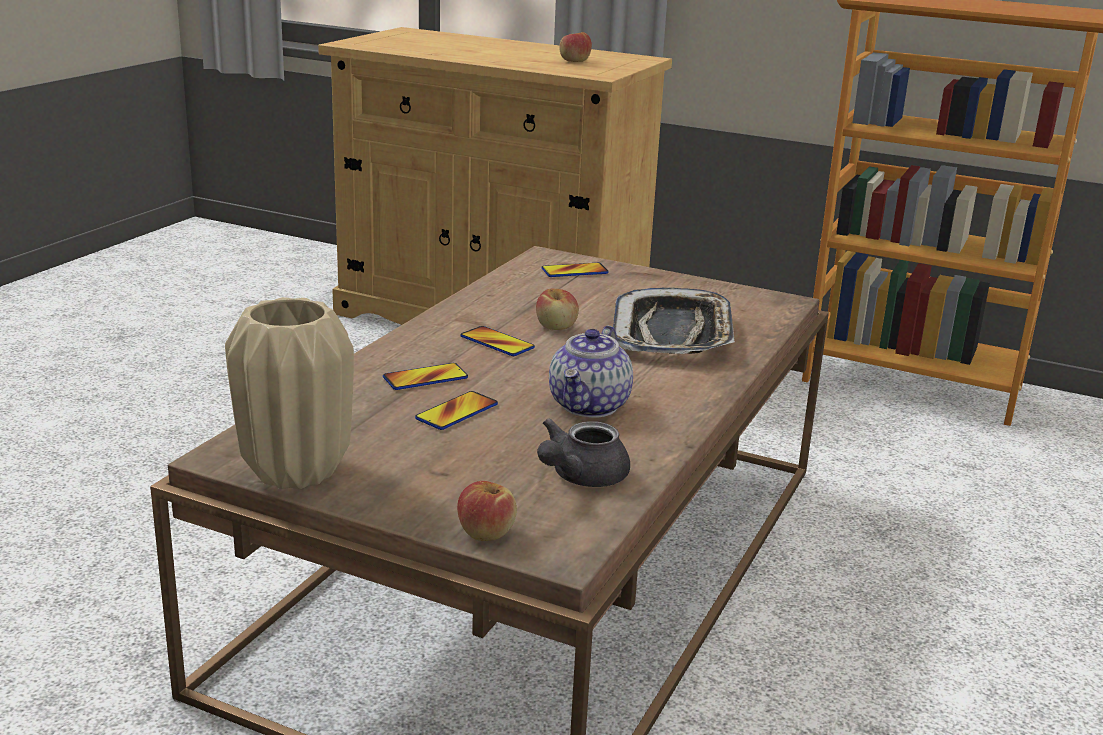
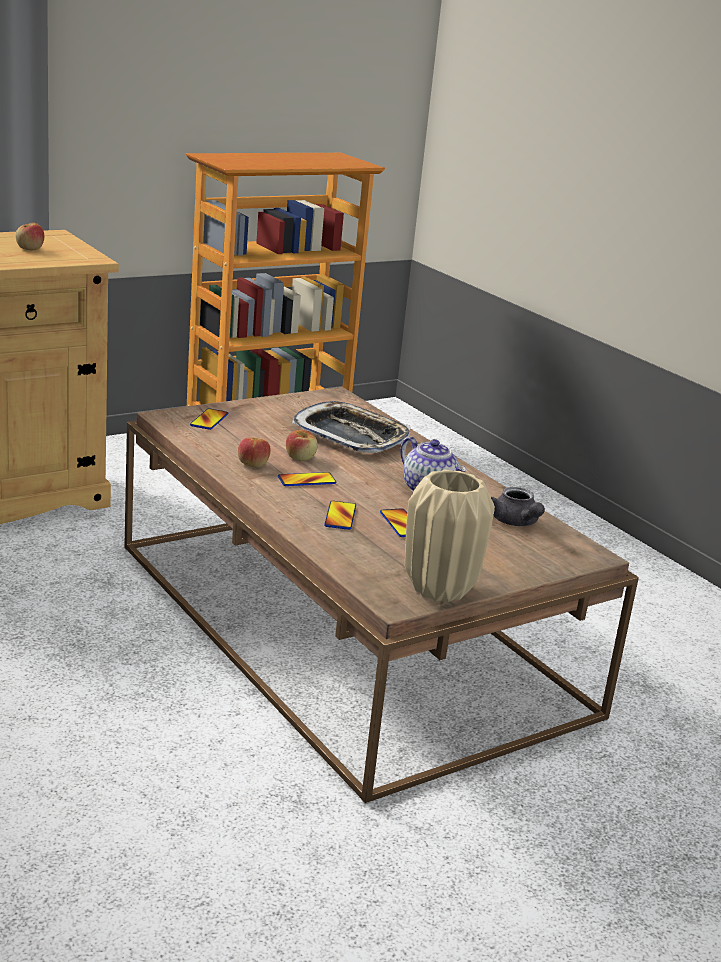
camera: 60 degrees left, 0 degrees up
apple [457,481,517,541] -> apple moved to [238,438,271,468]

